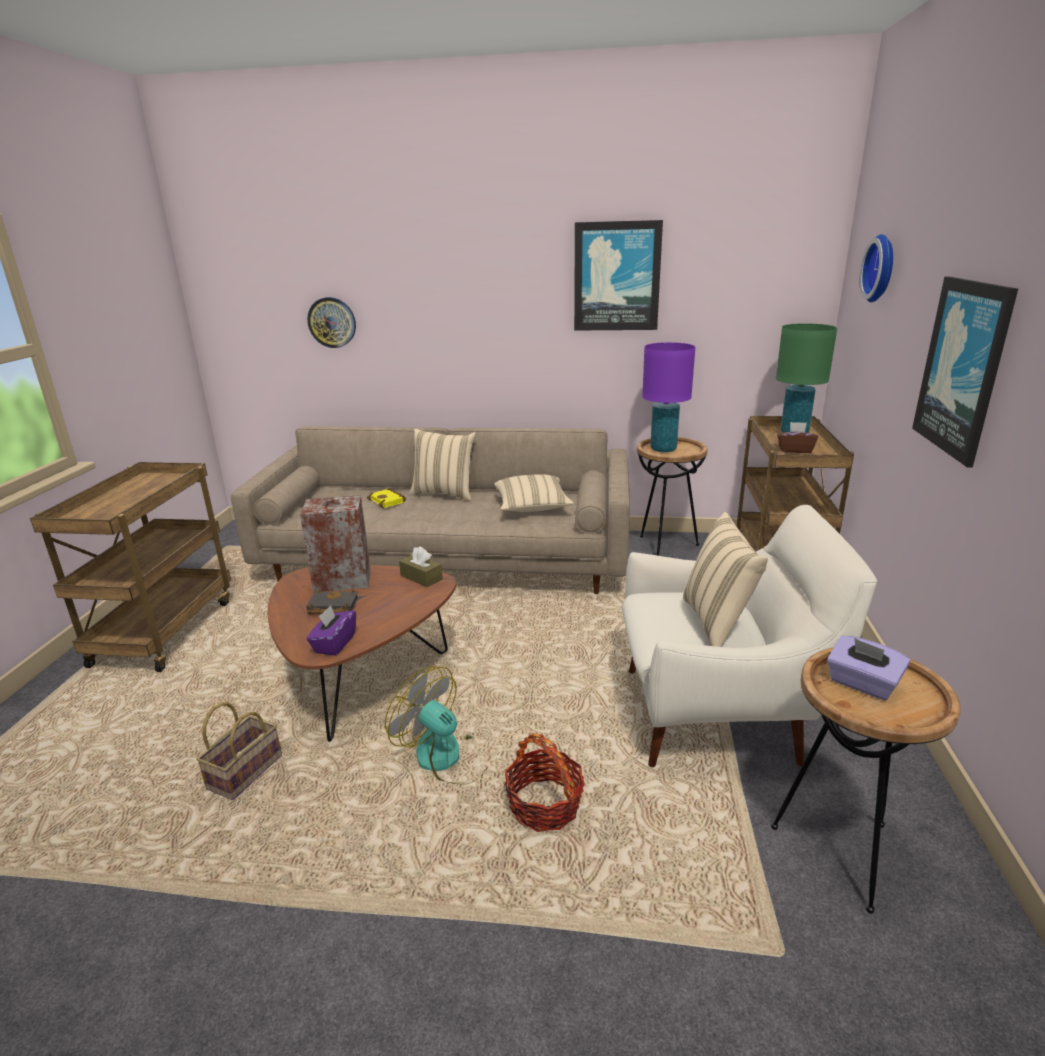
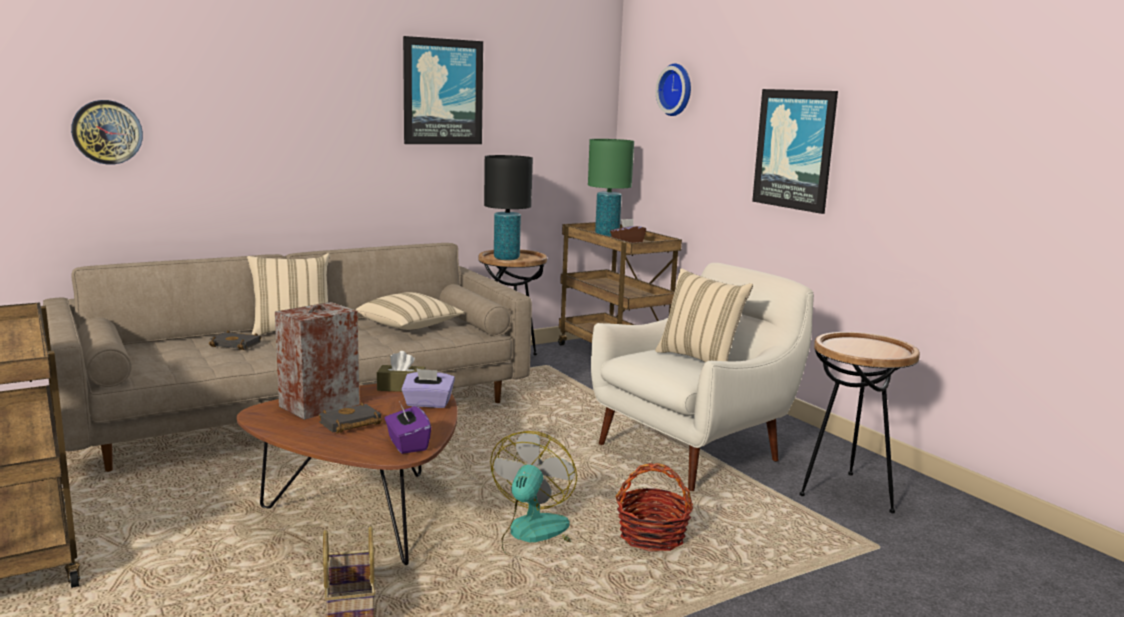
camera: 40 degrees left, 10 degrees down
yellow book [367,488,406,508] -> black book [209,331,261,350]
fan [385,666,489,784] -> fan turned 105 degrees clockwise [490,431,577,560]
purple table lamp [642,342,695,452] -> black table lamp [484,155,533,260]
purple tissue box [827,636,910,700] -> purple tissue box moved to [401,369,455,408]

